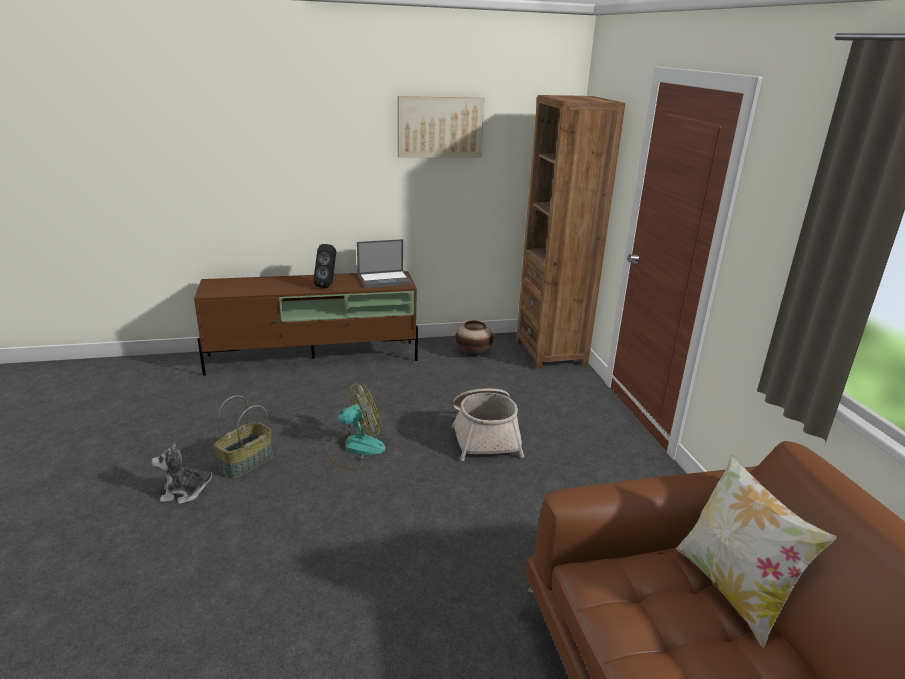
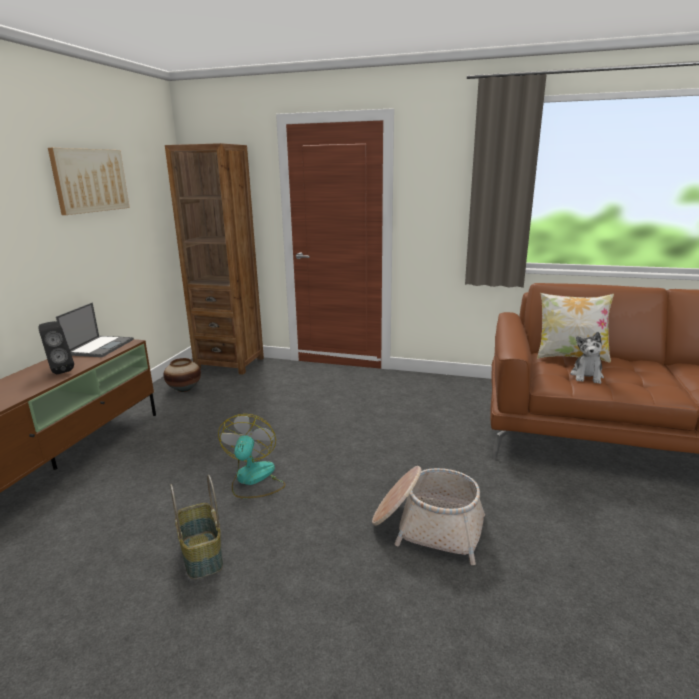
camera: 60 degrees left, 5 degrees down
plush toy [152,442,212,504] -> plush toy moved to [570,332,604,384]
basket [452,388,524,461] -> basket moved to [372,466,485,565]

